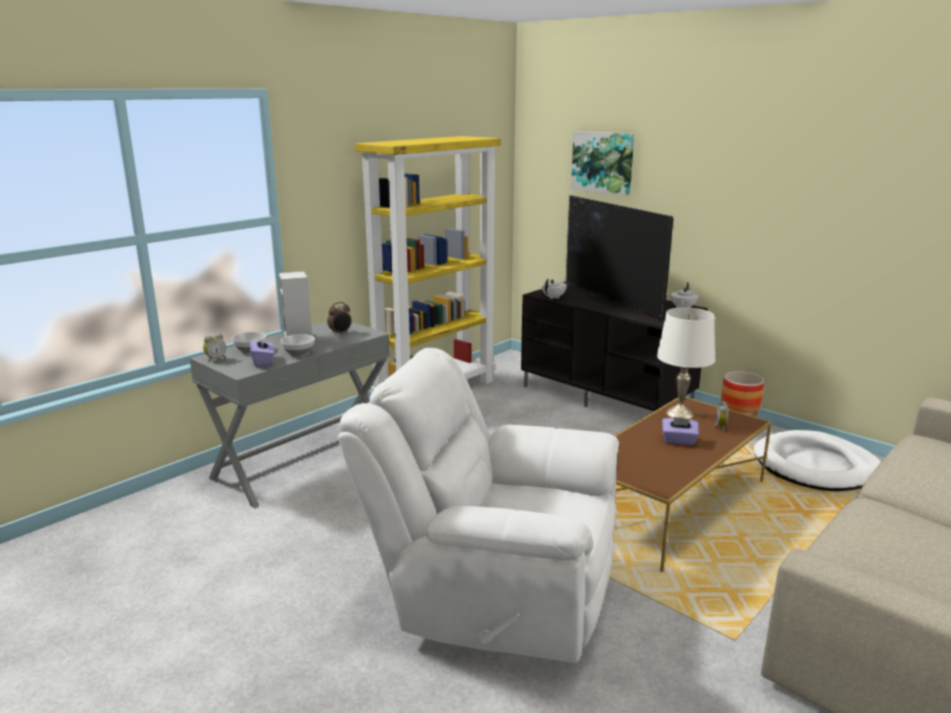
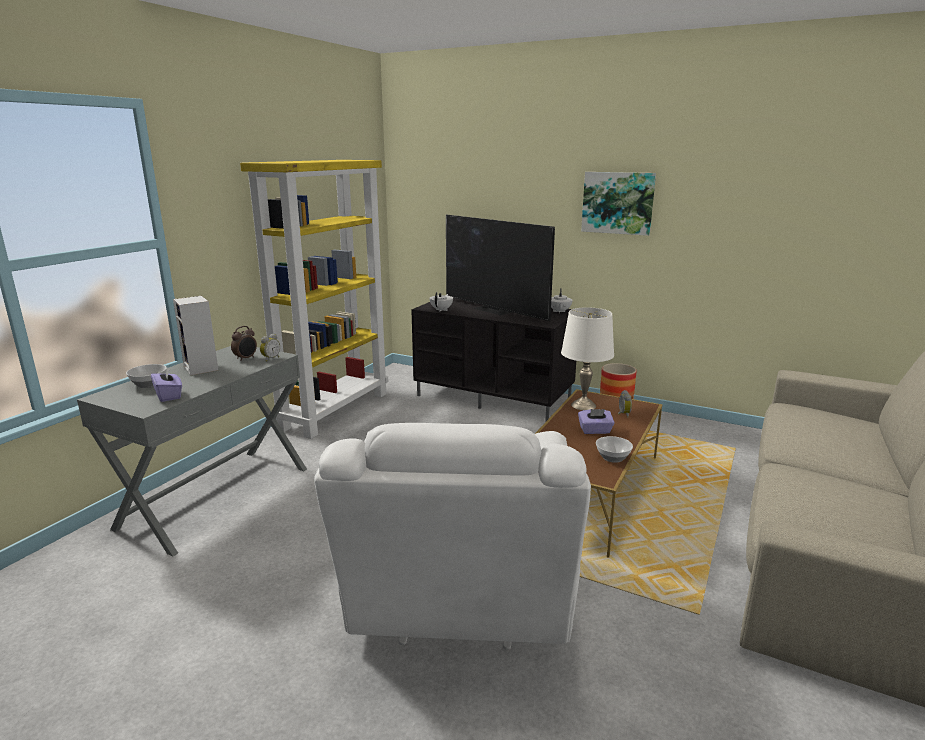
camera: 15 degrees left, 0 degrees up
alarm clock [203,333,226,362] -> alarm clock moved to [260,334,280,362]
bowl [280,334,315,356] -> bowl moved to [596,436,633,463]
white armchair [338,348,619,663] -> white armchair turned 90 degrees counterclockwise [314,423,591,650]
picture [571,131,634,195] -> picture moved to [581,172,656,236]
white dog bed [754,430,881,491] -> none

